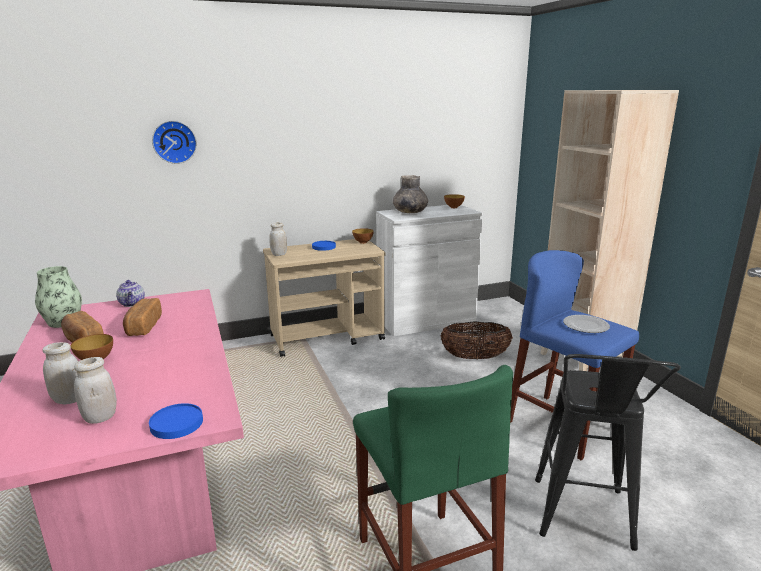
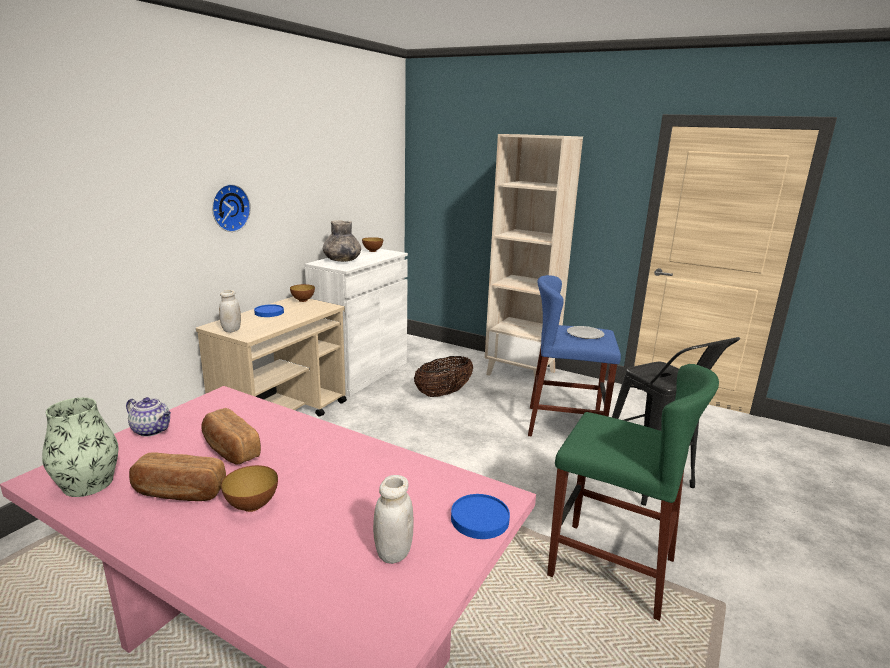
camera: 40 degrees left, 0 degrees up
white jar [43,342,78,405] -> none
wall clock [152,121,197,164] -> wall clock moved to [212,184,251,232]

